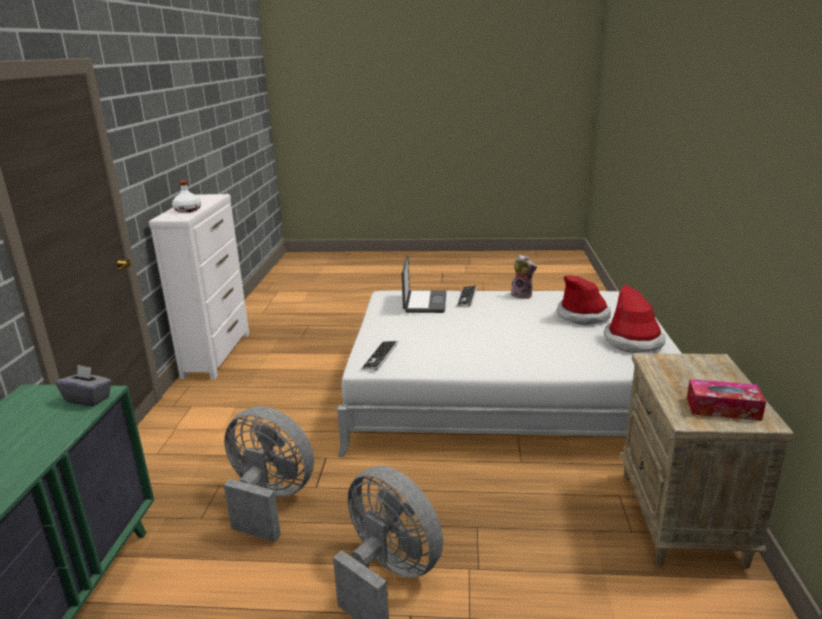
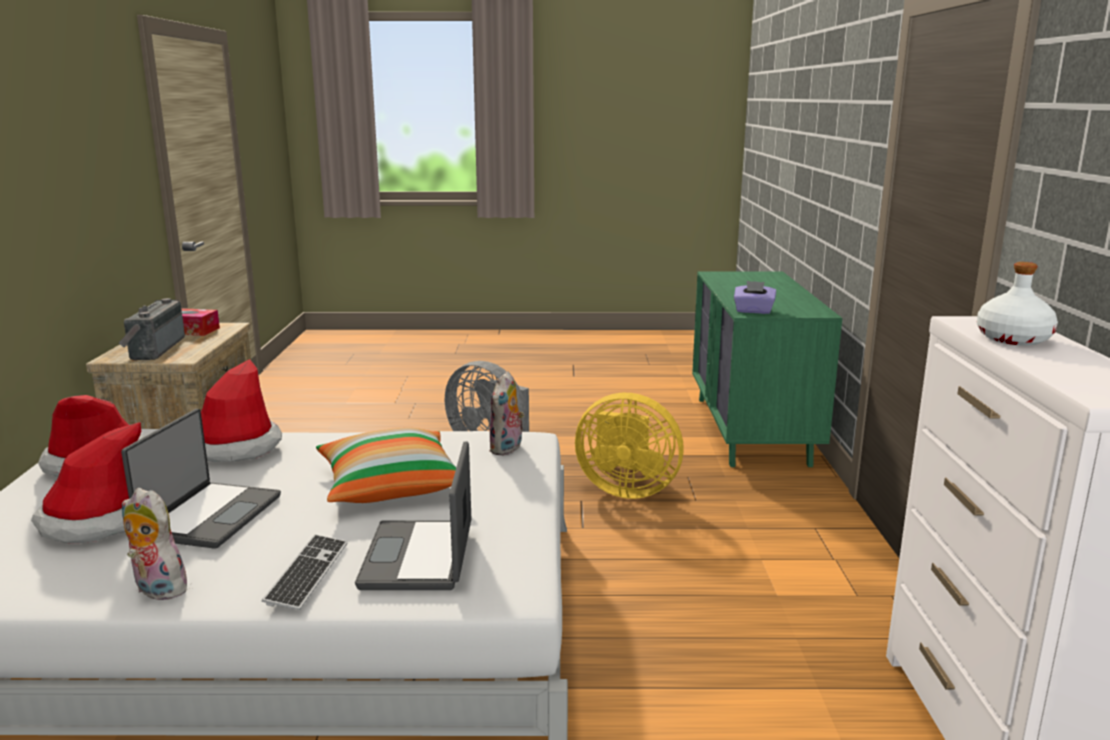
camera: 175 degrees right, 5 degrees down
grey tissue box [55,364,112,406] -> purple tissue box [734,281,776,314]
grey fan [224,406,314,542] -> yellow fan [575,393,684,499]
keyboard [361,341,398,370] -> plush toy [489,371,525,456]
none -> radio [119,298,185,360]
none -> laptop [121,409,281,549]
none -> hat [201,359,282,462]
none -> pillow [316,428,456,503]

